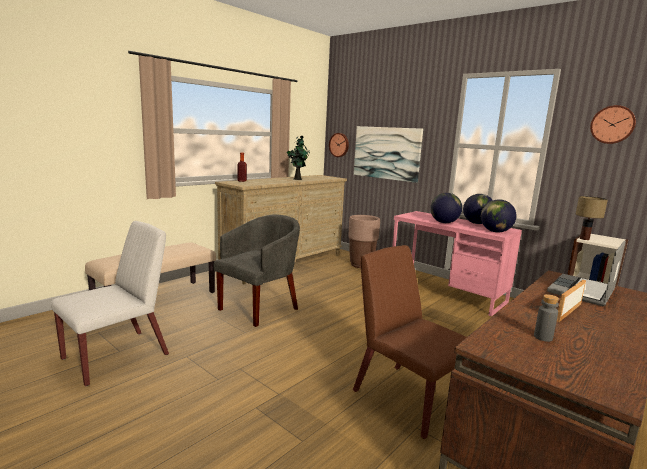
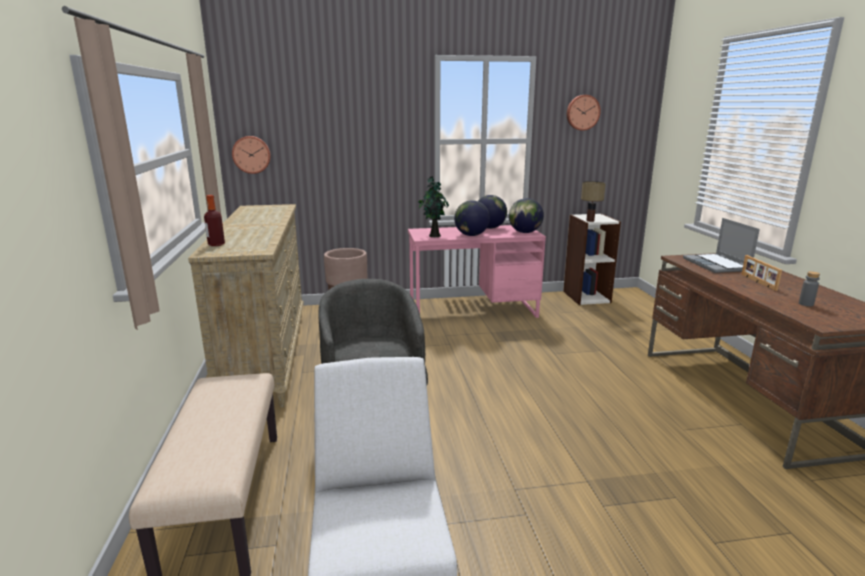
camera: 50 degrees left, 5 degrees up
potted plant [287,136,310,180] -> potted plant moved to [419,176,449,237]
brown chair [353,245,467,439] -> none
picture [354,126,423,183] -> none

